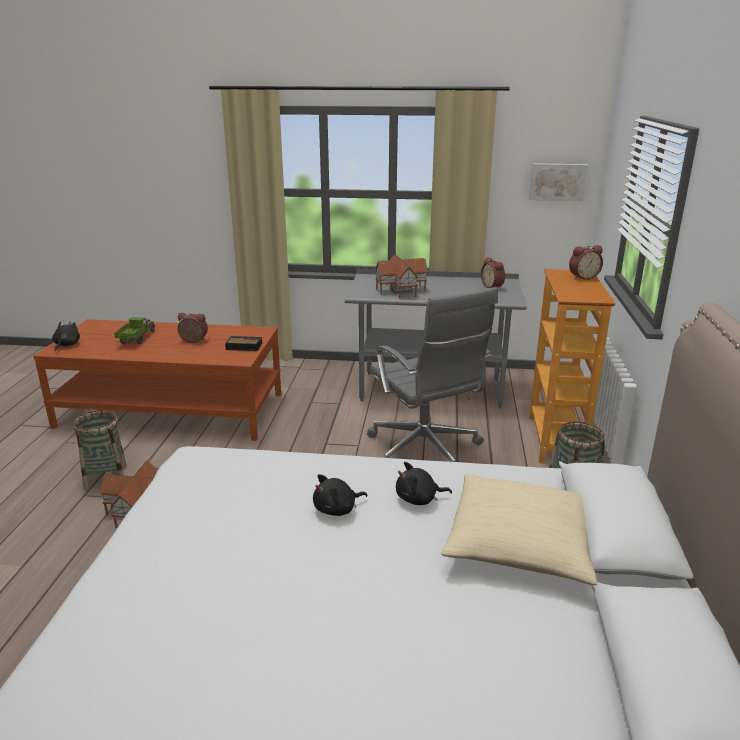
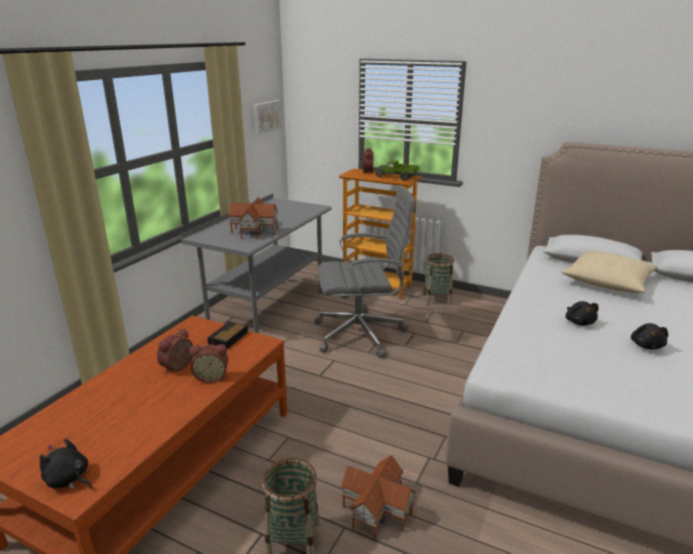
camera: 70 degrees left, 0 degrees up
toy truck [114,317,155,344] -> toy truck moved to [375,160,419,181]
black plush toy [396,462,452,505] -> black plush toy moved to [631,323,668,350]
alarm clock [481,257,505,288] -> alarm clock moved to [189,344,228,383]

